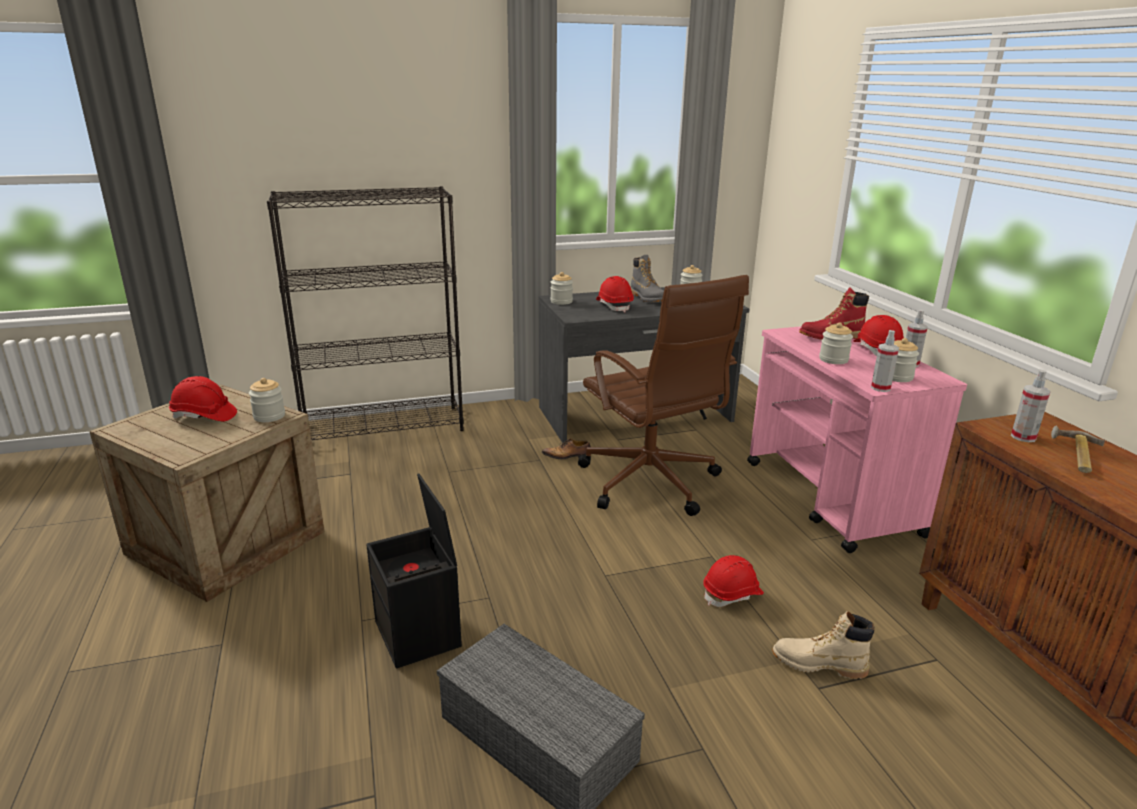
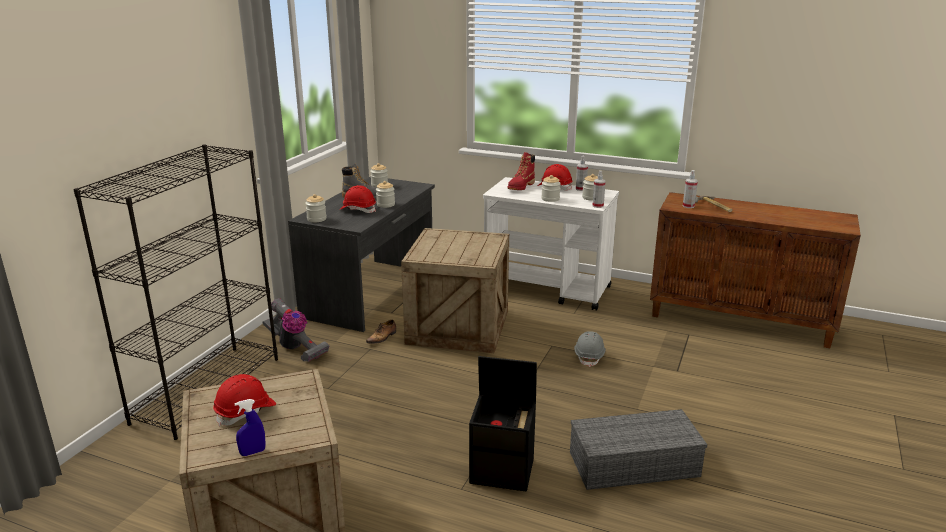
camera: 50 degrees left, 0 degrees up
jar [249,378,285,422] -> jar moved to [376,181,395,208]
brown office chair [578,275,749,516] -> crate [401,228,509,353]
red hard hat [703,555,764,607] -> grey hard hat [574,331,606,367]
pink cart [747,326,967,553] -> white cart [483,177,619,311]
beige boot [772,611,875,679] -> none
none -> blue spray bottle [234,399,265,456]
none -> vacuum cleaner [263,298,330,362]

